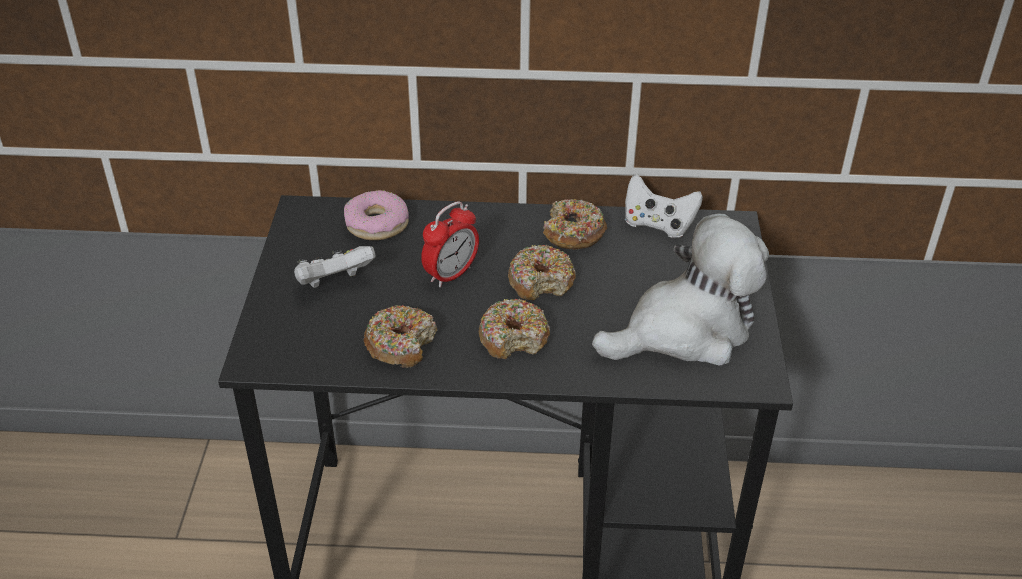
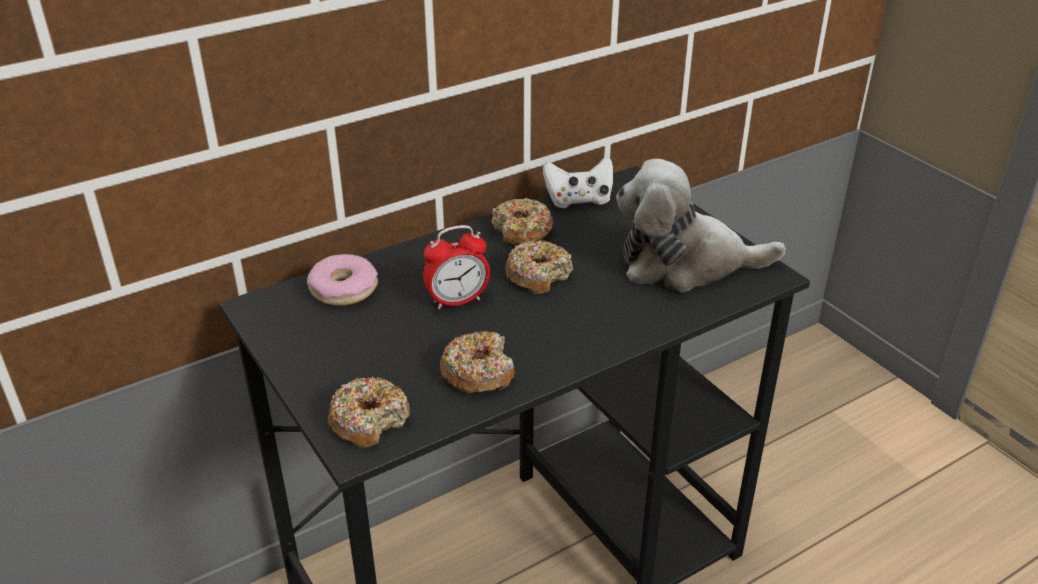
camera: 35 degrees left, 5 degrees down
white game controller [294,246,375,288] -> none
alarm clock [421,201,479,287] -> alarm clock turned 60 degrees clockwise [423,225,490,310]
donut [479,298,550,359] -> donut moved to [328,377,410,448]
plush toy [592,214,769,366] -> plush toy turned 120 degrees counterclockwise [616,159,786,292]

